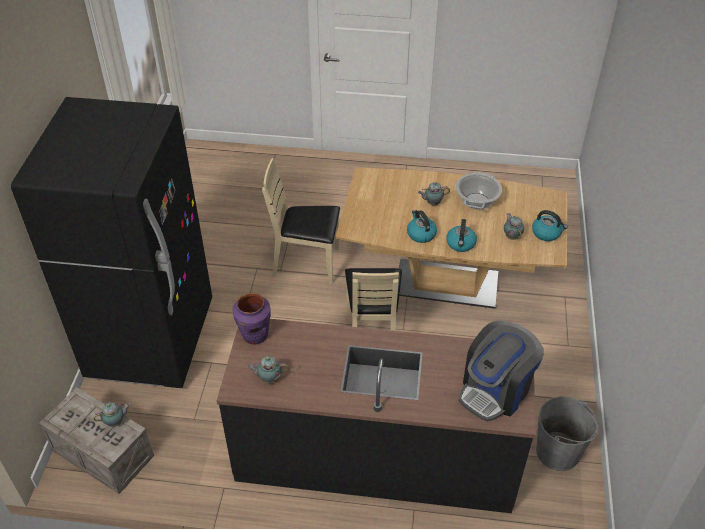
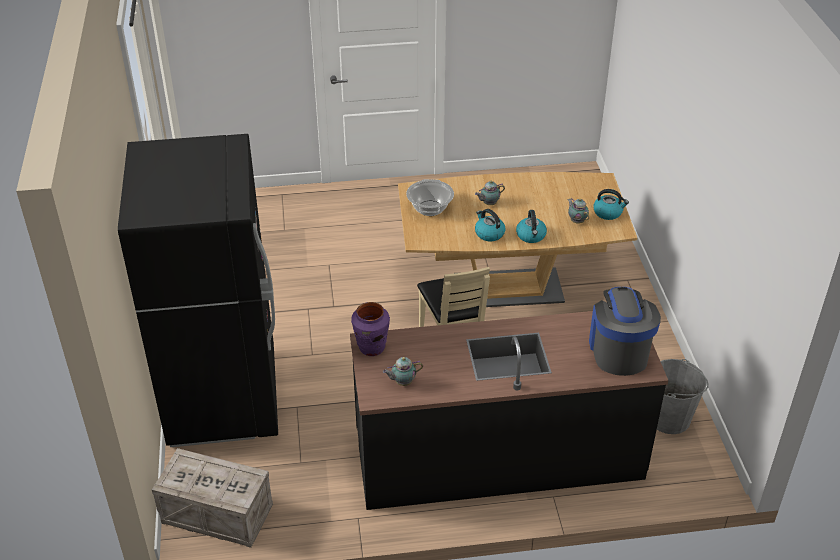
camera: 15 degrees left, 5 degrees down
teapot [93,402,131,427] -> none
beige chair [262,158,340,284] -> none
cooking pot [455,172,502,210] -> cooking pot moved to [406,179,454,216]
coffee machine [458,321,544,422] -> coffee machine turned 150 degrees clockwise [589,287,661,376]

